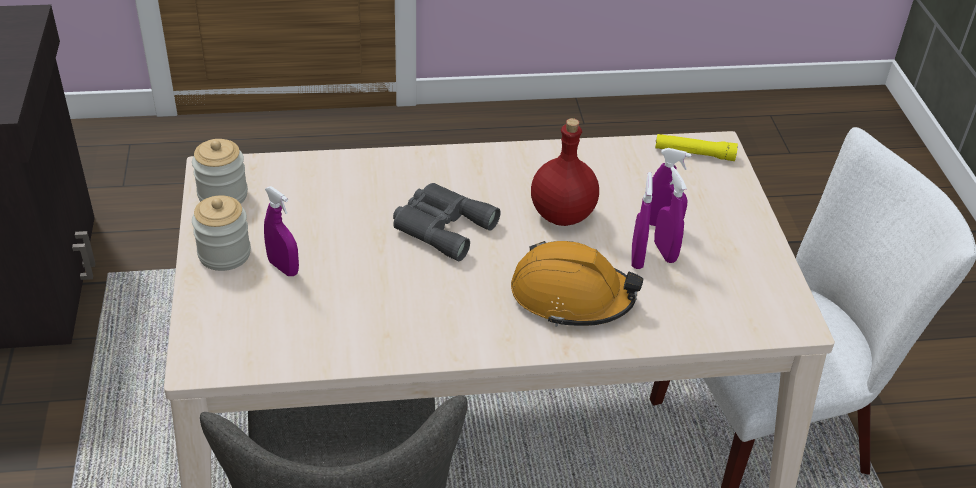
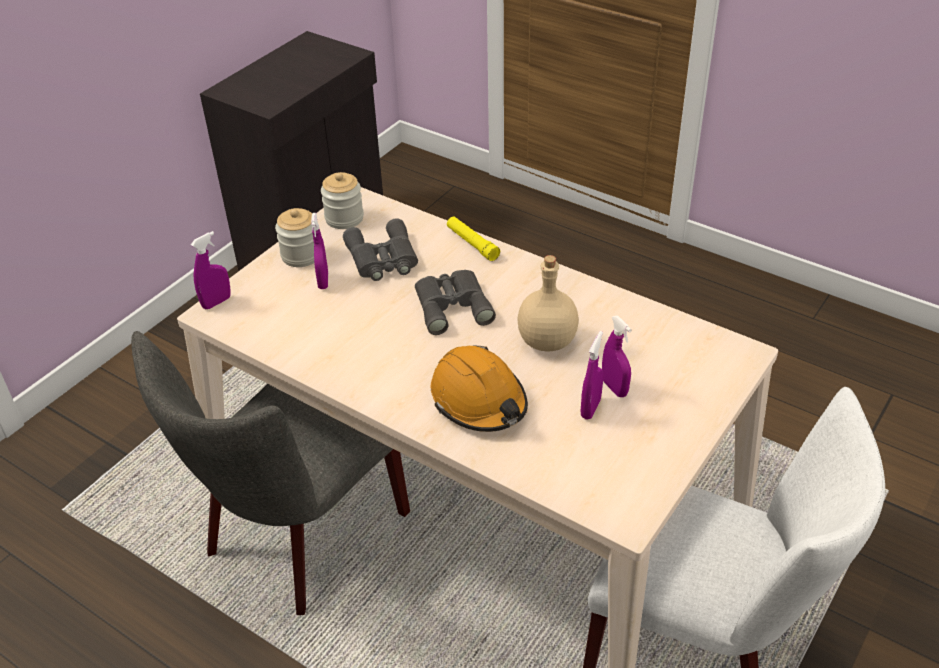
camera: 45 degrees right, 0 degrees up
red bottle [531,118,599,226] -> beige bottle [517,255,579,352]
purple spray bottle [631,172,653,269] -> purple spray bottle moved to [191,231,231,309]
yellow flashlight [655,134,738,161] -> yellow flashlight moved to [447,217,500,261]
none -> grey binoculars [343,218,418,281]

